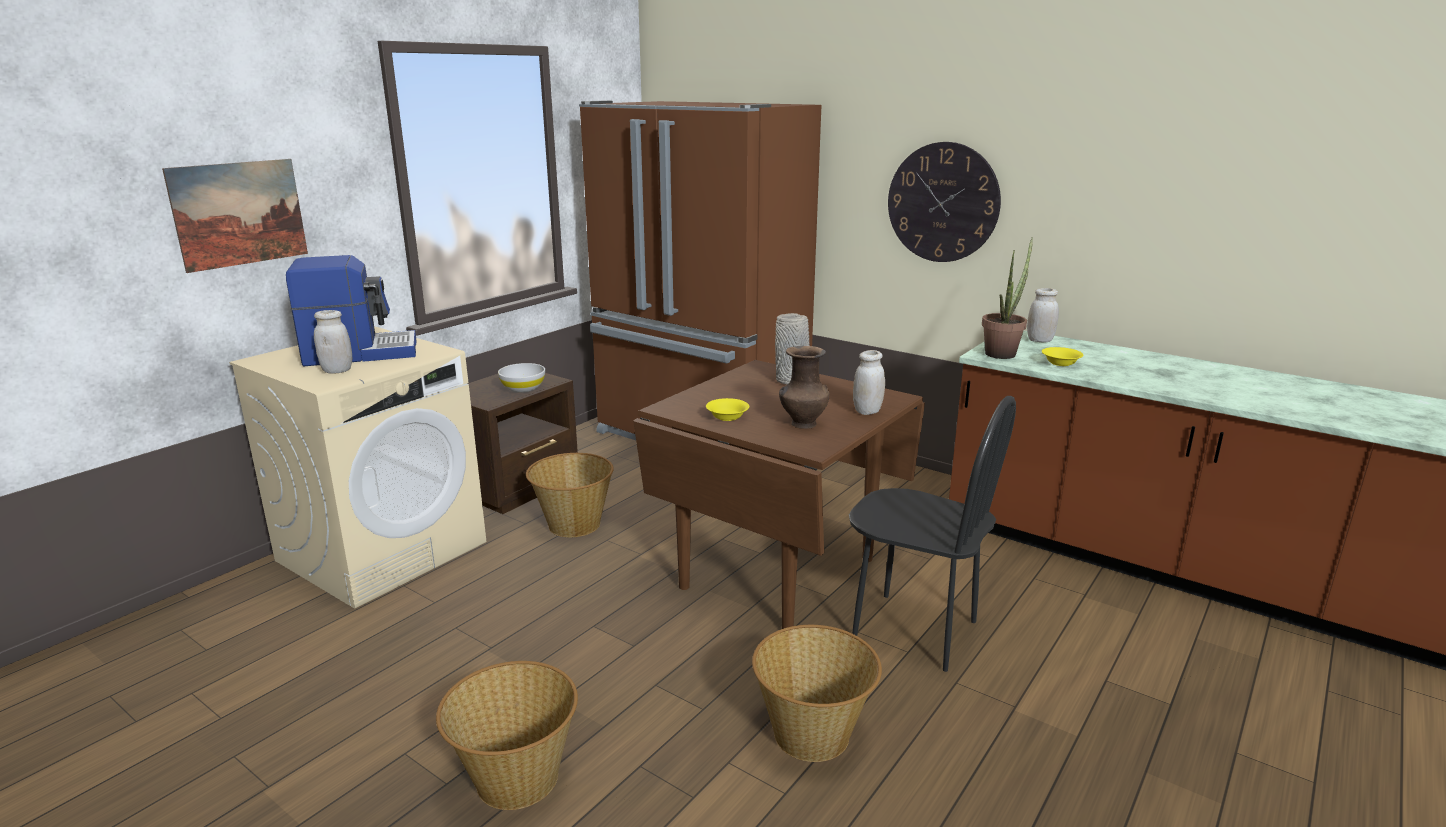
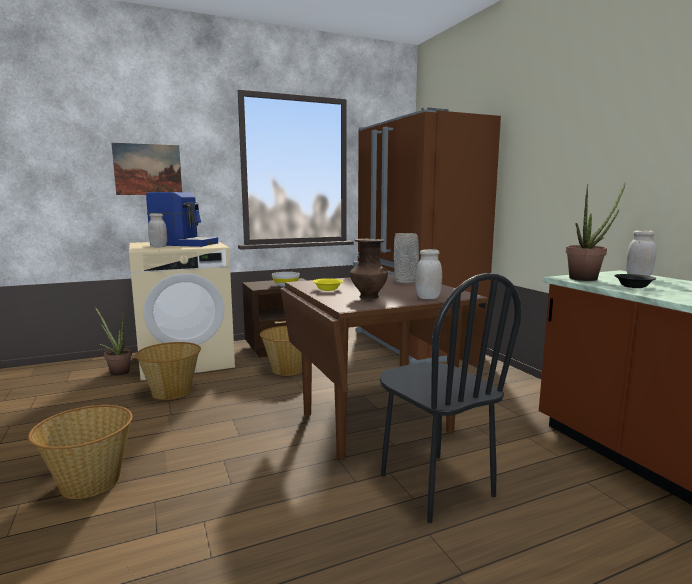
camera: 30 degrees right, 10 degrees down
basket [752,625,882,762] -> basket moved to [135,342,201,400]
wall clock [888,142,1001,262] -> none
yellow bowl [1042,347,1084,366] -> black bowl [614,274,656,288]
none -> potted plant [94,306,132,376]

